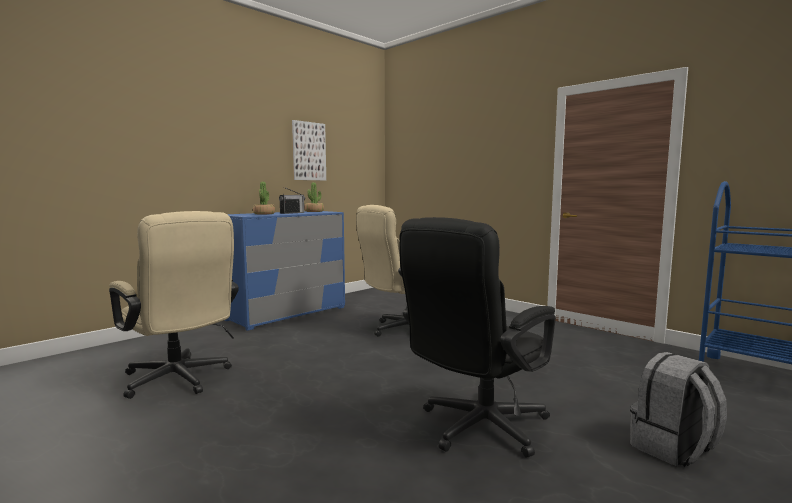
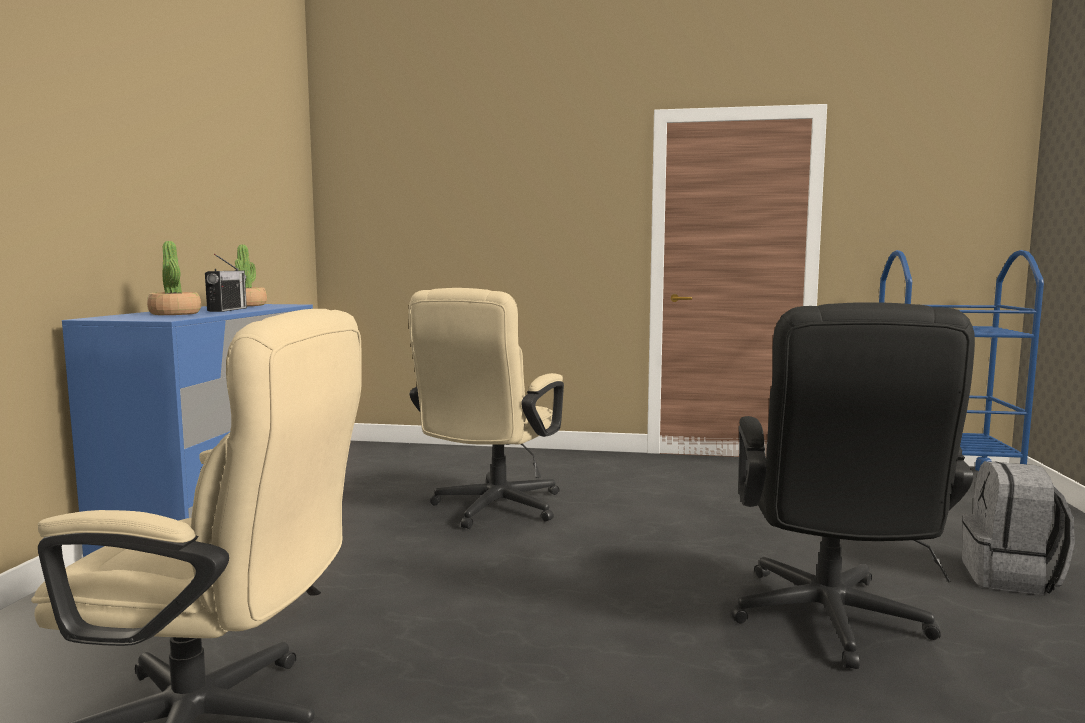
camera: 35 degrees left, 0 degrees up
picture [292,120,326,181] -> none

